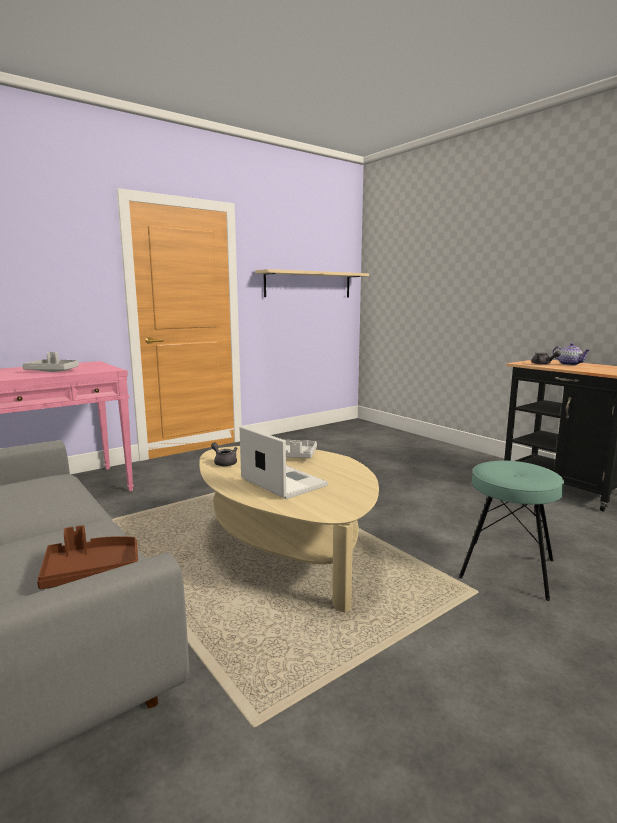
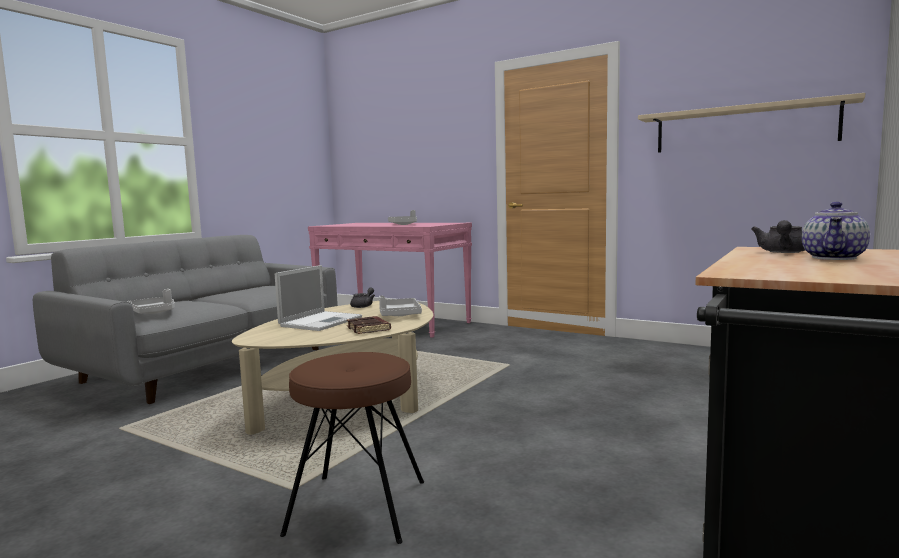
camera: 70 degrees right, 5 degrees down
brown tray [37,525,138,589] -> grey tray [127,289,175,314]
turquoise stool [459,461,564,601] -> brown stool [280,352,424,544]
none -> brown book [347,316,391,334]

